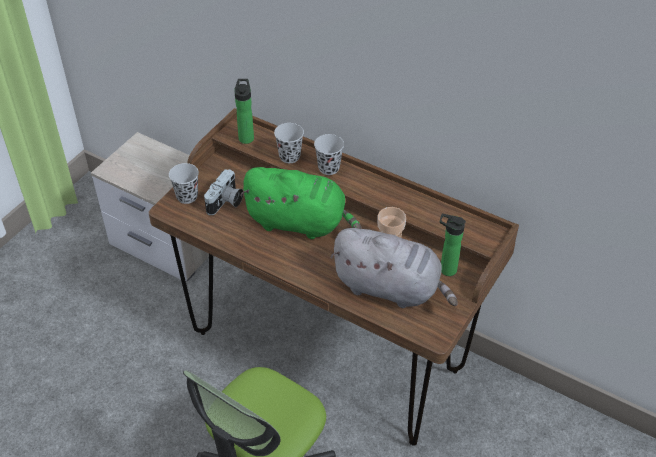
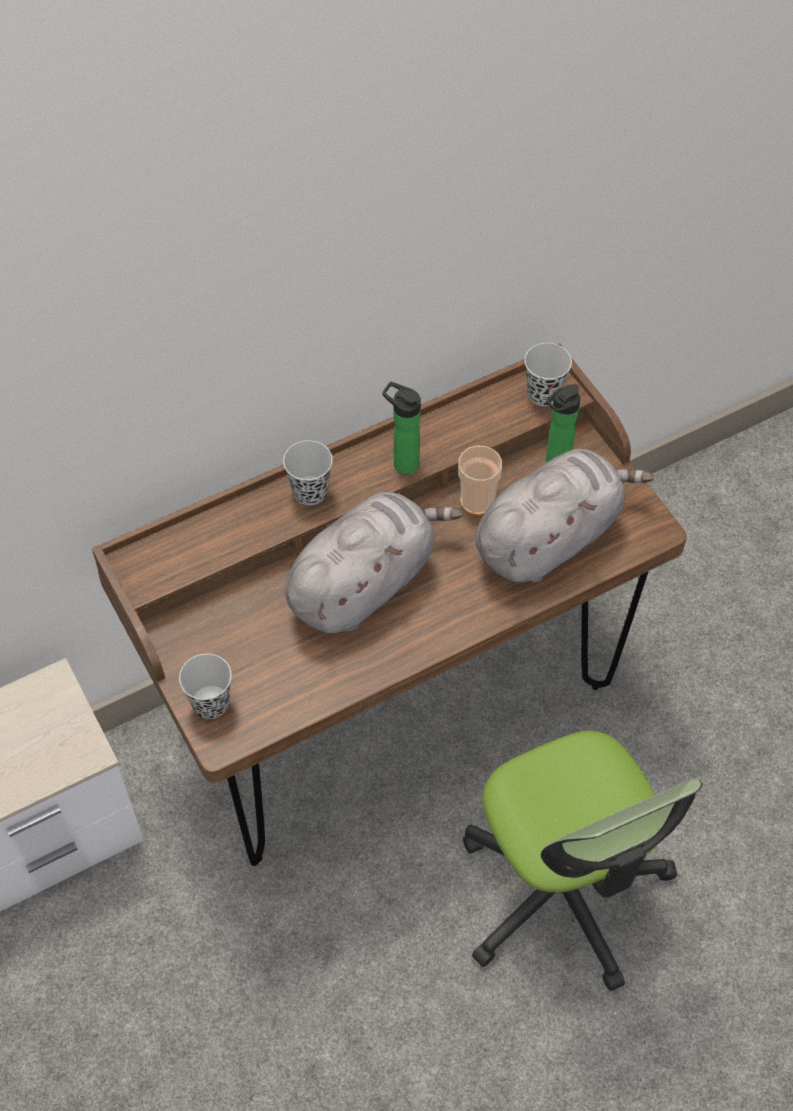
camera: 60 degrees left, 10 degrees up
camera [204,169,244,215] -> none
bottle [234,79,254,144] -> bottle moved to [382,382,421,475]
green plush toy [240,167,362,239] -> grey plush toy [285,492,463,634]
black cup [274,123,304,163] -> black cup moved to [524,343,572,406]

